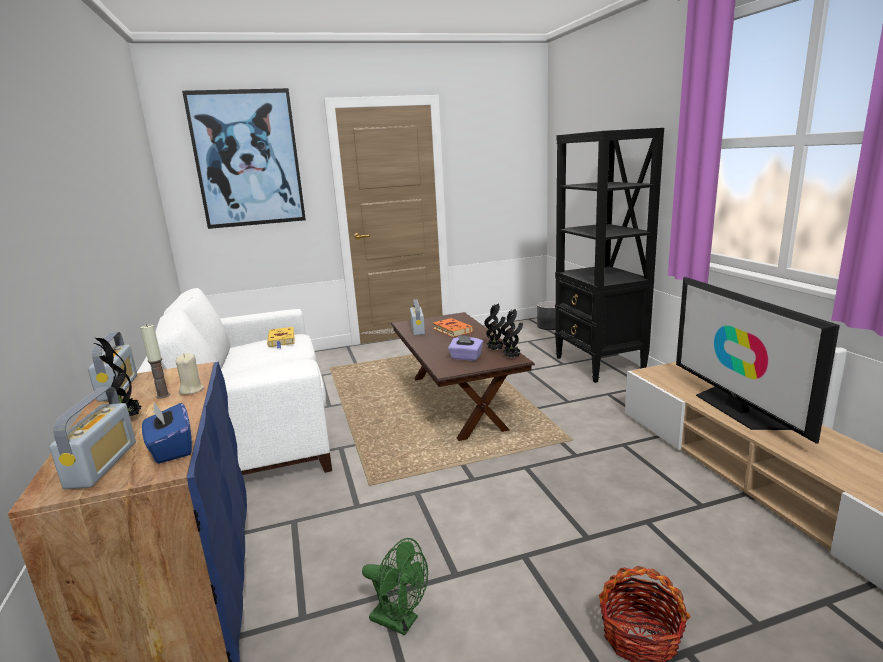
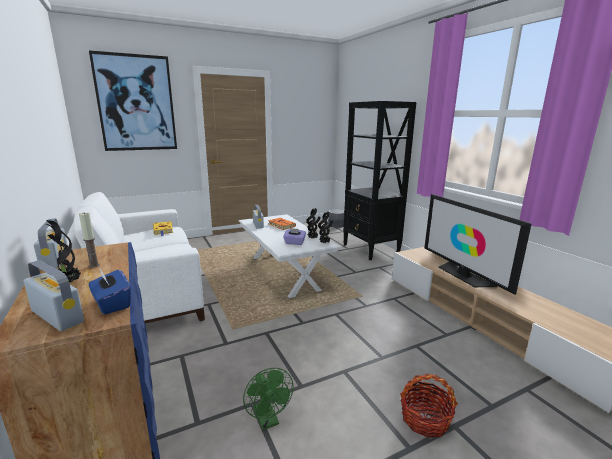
camera: 10 degrees left, 0 degrees up
radio [49,387,136,489] -> radio turned 45 degrees counterclockwise [24,260,84,331]
beige candle [176,353,204,395] -> none
green fan [362,538,428,635] -> green fan turned 45 degrees clockwise [243,368,293,430]
brown coffee table [391,312,535,441] -> white coffee table [239,214,340,298]

